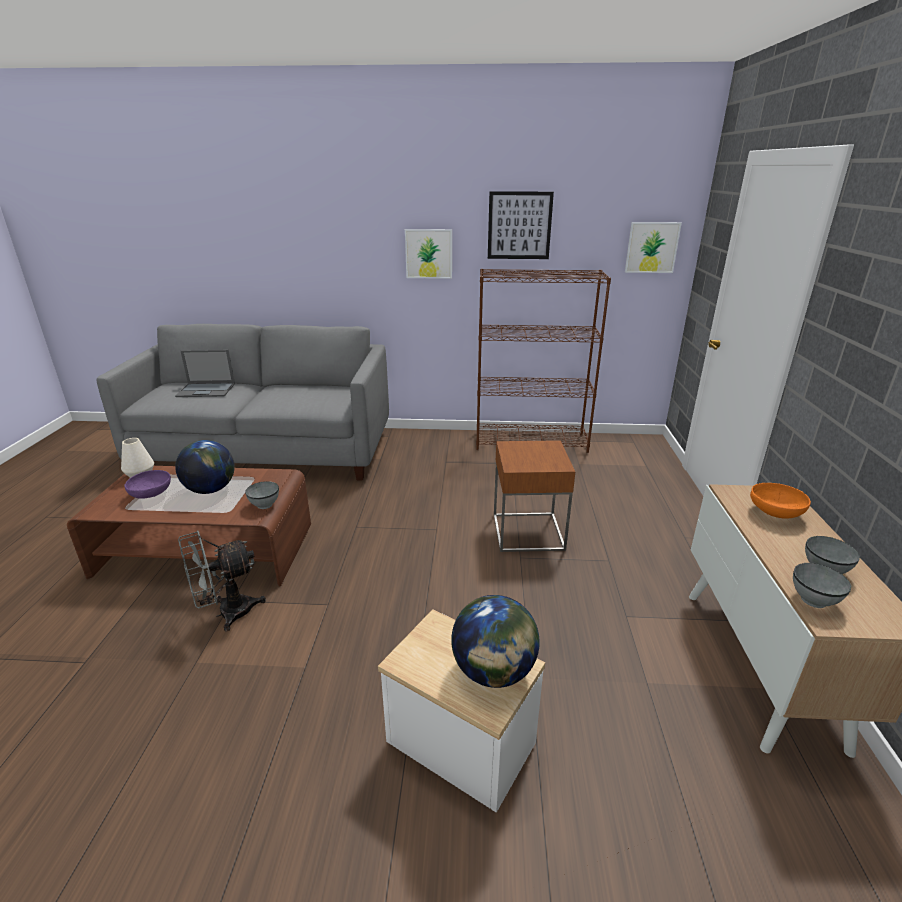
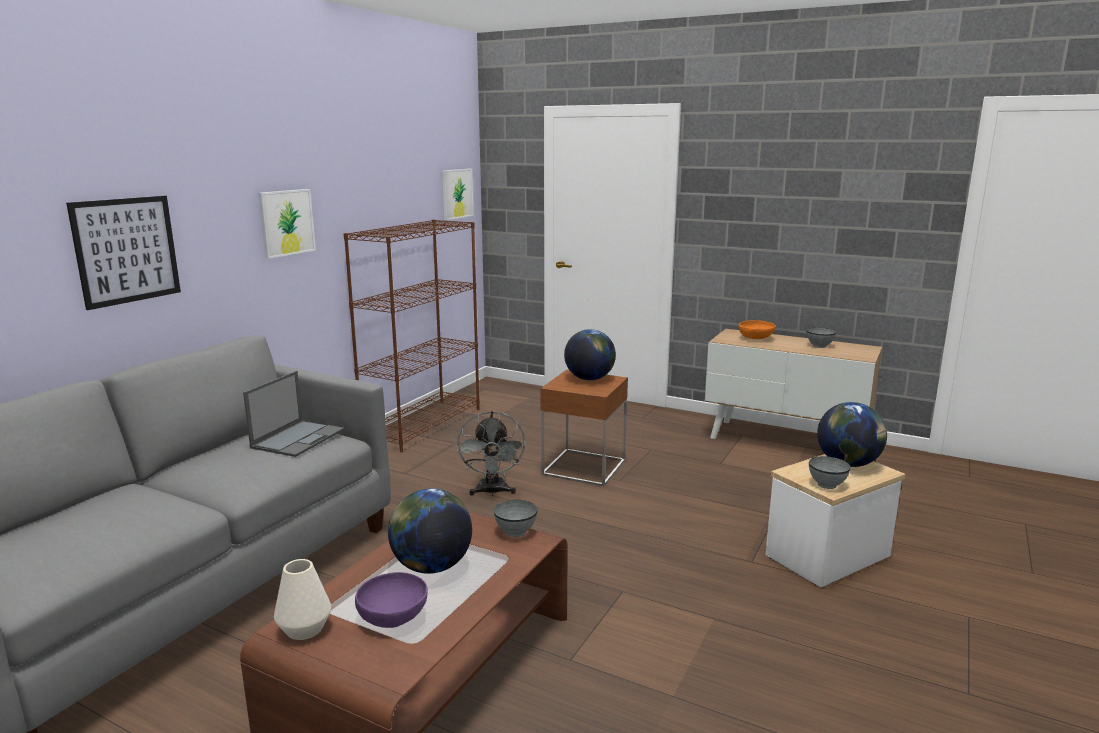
camera: 65 degrees left, 10 degrees down
laptop [175,350,235,397] -> laptop moved to [243,371,344,457]
grey fan [178,530,266,631] -> grey fan moved to [457,411,525,496]
picture [488,191,554,259] -> picture moved to [66,196,181,310]
grey bowl [793,563,851,608] -> grey bowl moved to [809,456,851,489]
none -> globe [564,329,616,380]

